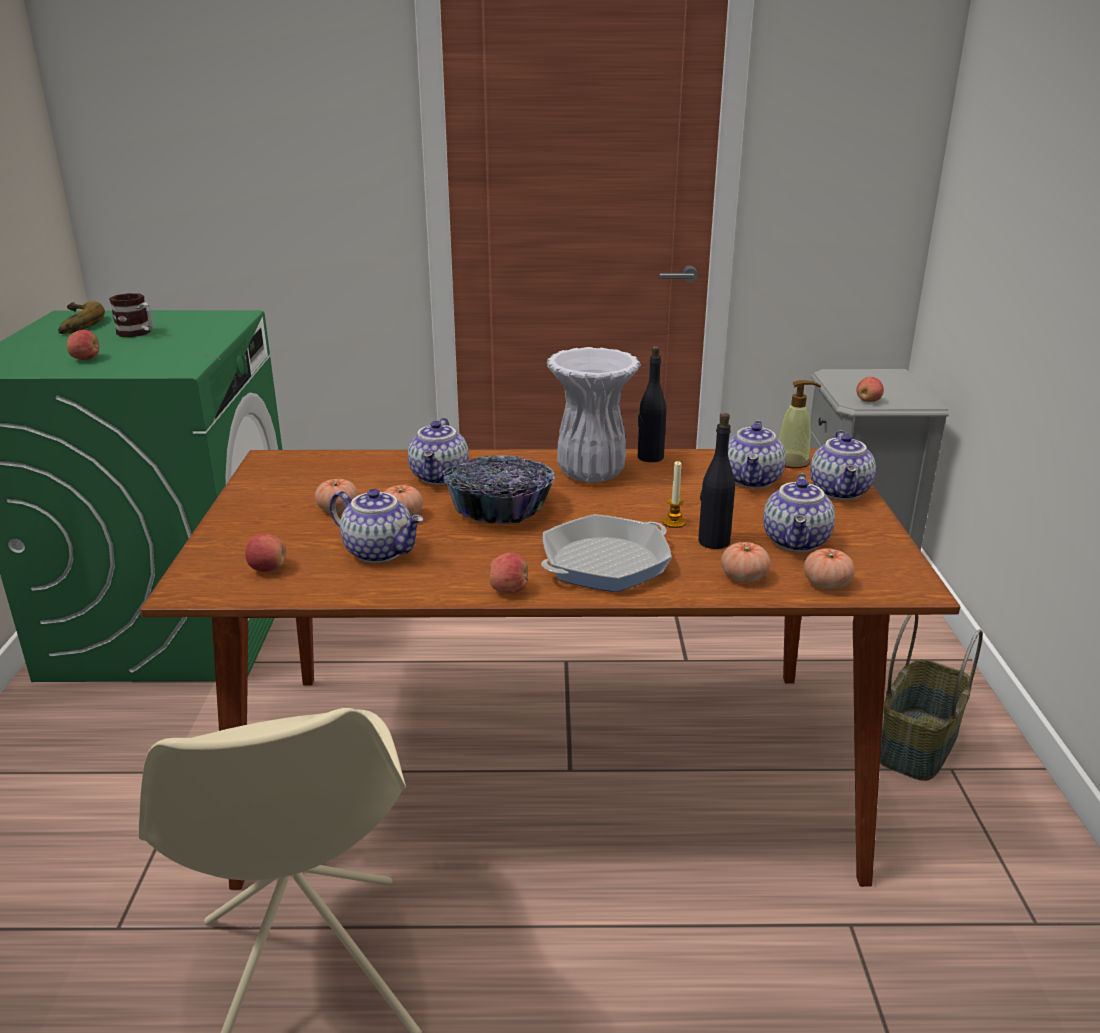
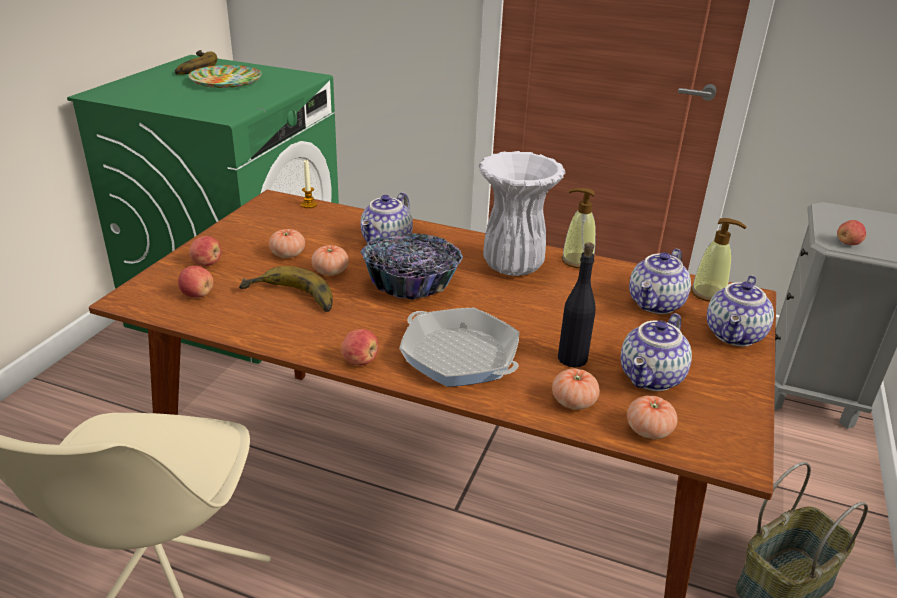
camera: 20 degrees right, 5 degrees up
apple [67,330,99,360] -> apple moved to [189,236,221,266]
mug [109,293,153,337] -> plate [188,65,262,88]
teapot [329,489,423,563] -> banana [239,266,333,312]
frying pan [541,514,672,592] -> frying pan turned 120 degrees counterclockwise [399,308,519,387]
black bottle [638,346,666,462] -> soap dispenser [561,188,596,268]
candle [663,461,686,528] -> candle moved to [301,160,317,208]

